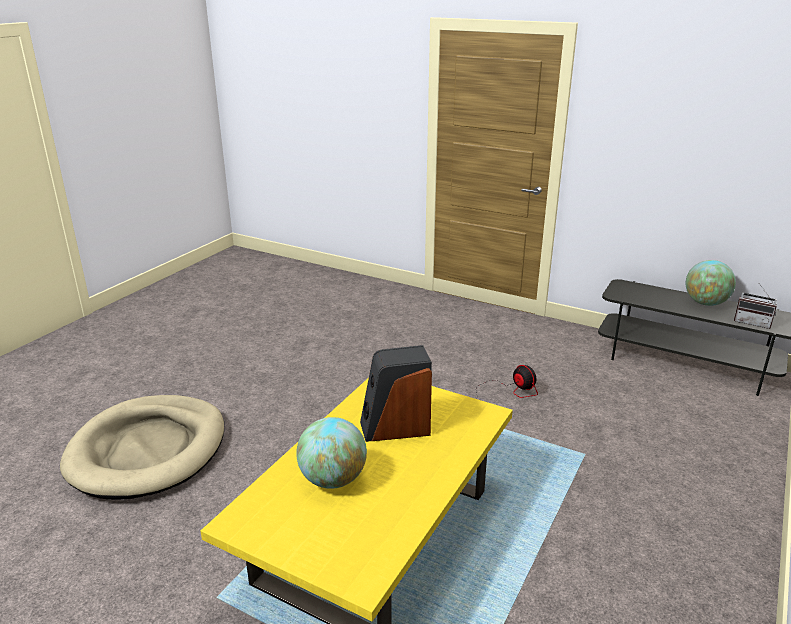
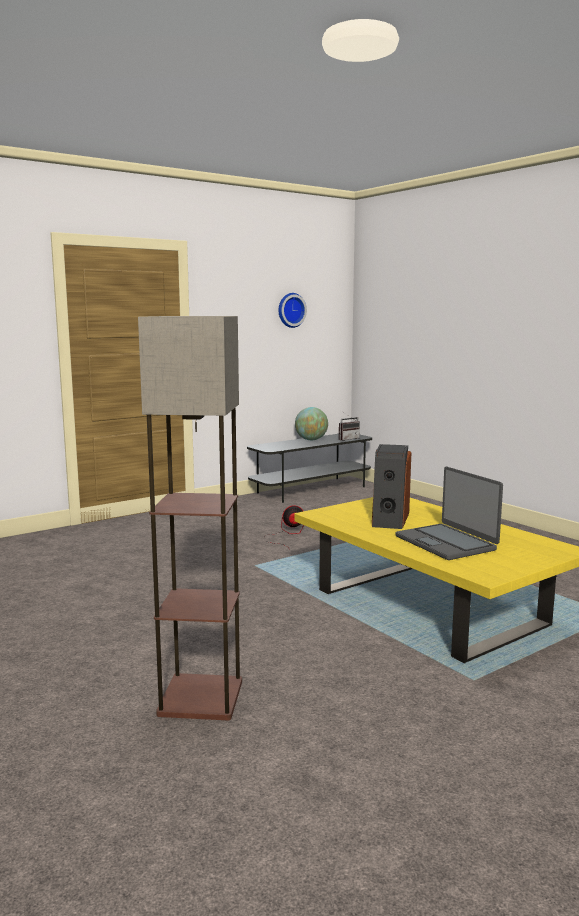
camera: 65 degrees left, 15 degrees down
beige dog bed [60,395,224,500] -> floor lamp [138,316,242,720]
globe [296,417,367,489] -> laptop [395,466,503,560]
none -> wall clock [278,293,307,328]

